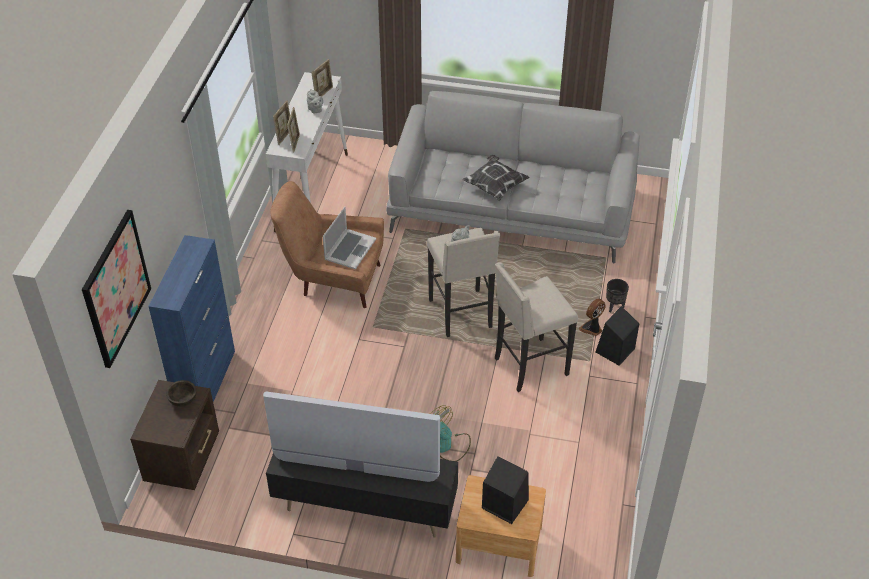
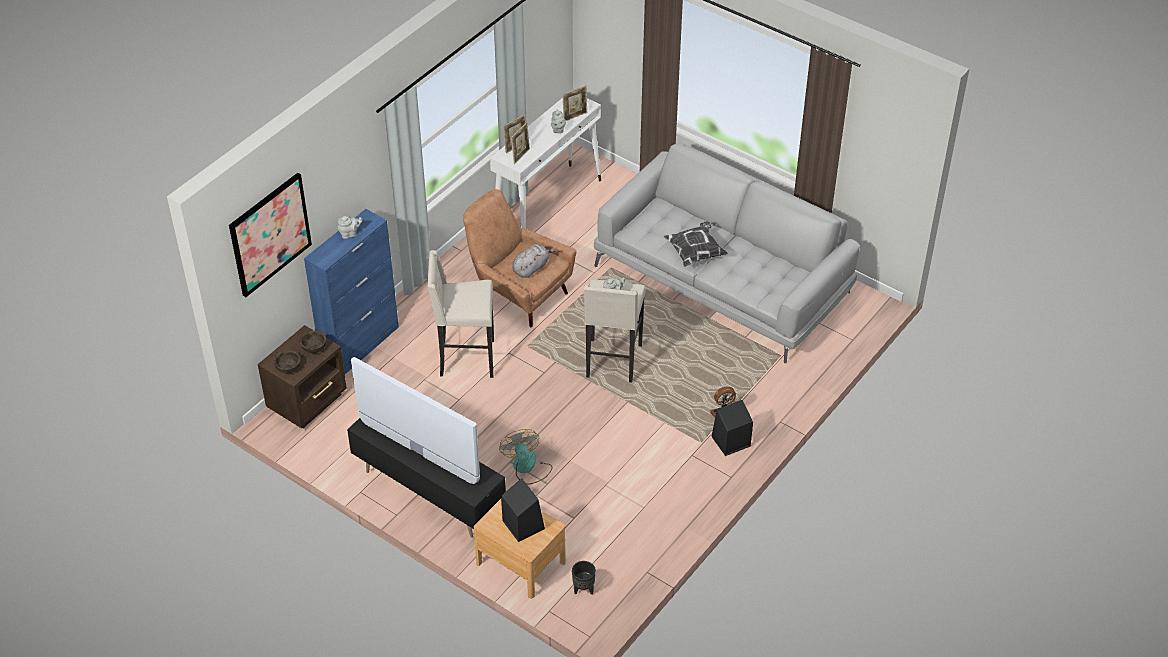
camera: 25 degrees right, 0 degrees up
laptop [323,206,376,270] -> grey plush toy [512,244,556,278]
beige stool [495,262,578,392] -> beige stool moved to [427,250,494,378]
black planter [606,279,629,312] -> black planter moved to [572,561,596,594]
none -> brown bowl [274,350,301,373]
none -> grey teapot [338,216,363,239]

